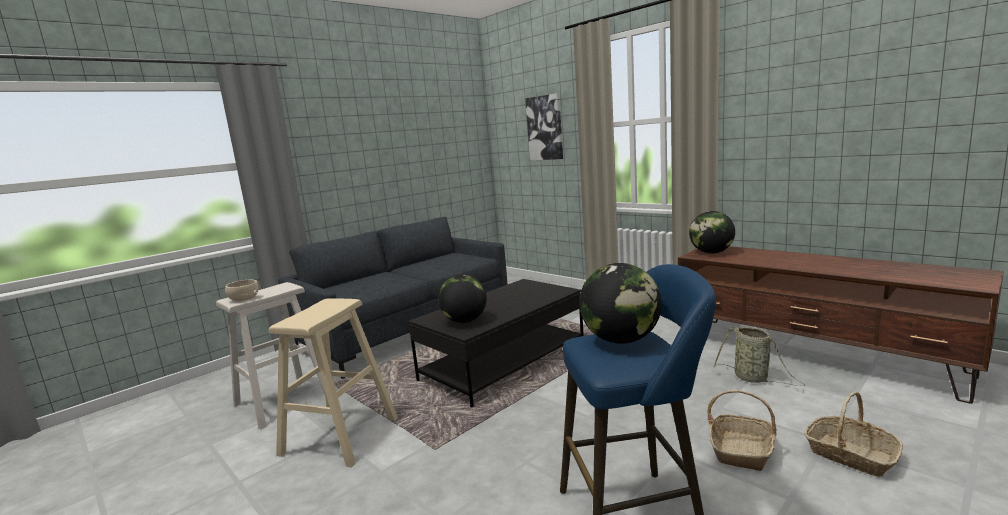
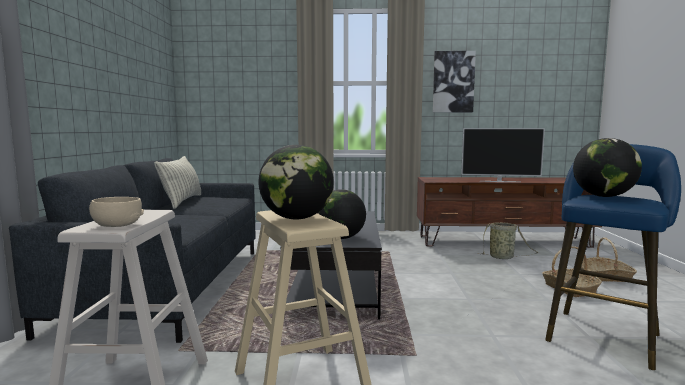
camera: 45 degrees left, 5 degrees down
picture [525,93,563,160] -> picture moved to [433,51,476,113]
globe [689,211,735,254] -> globe moved to [259,145,334,219]
none -> pillow [154,156,201,209]
none -> television [461,128,545,182]

